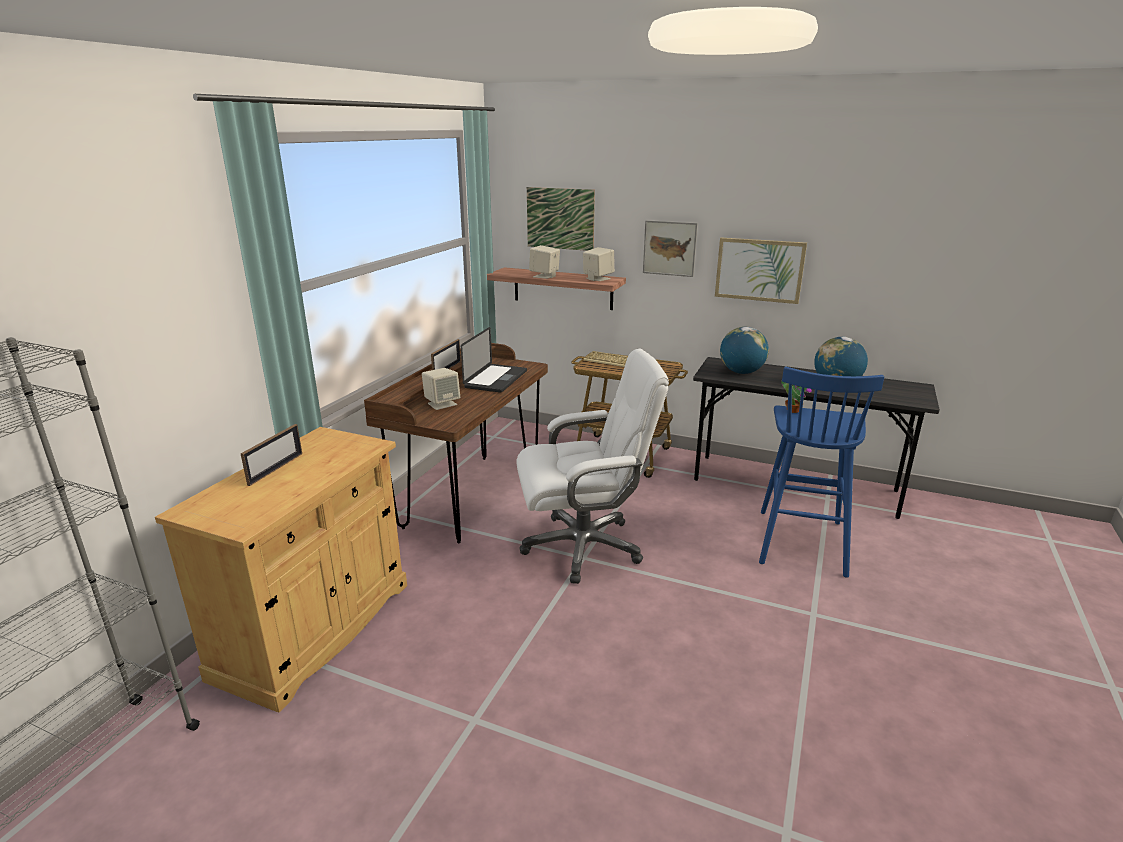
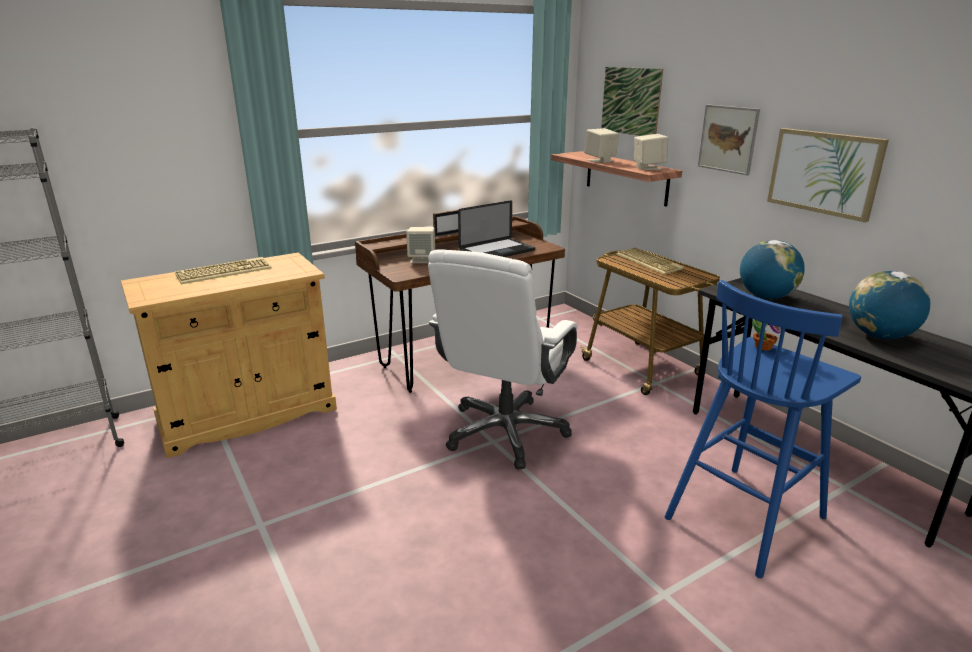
camera: 35 degrees right, 0 degrees up
picture frame [241,424,302,486] -> keyboard [175,257,272,284]
white office chair [516,349,669,584] -> white office chair turned 90 degrees clockwise [428,249,578,470]

